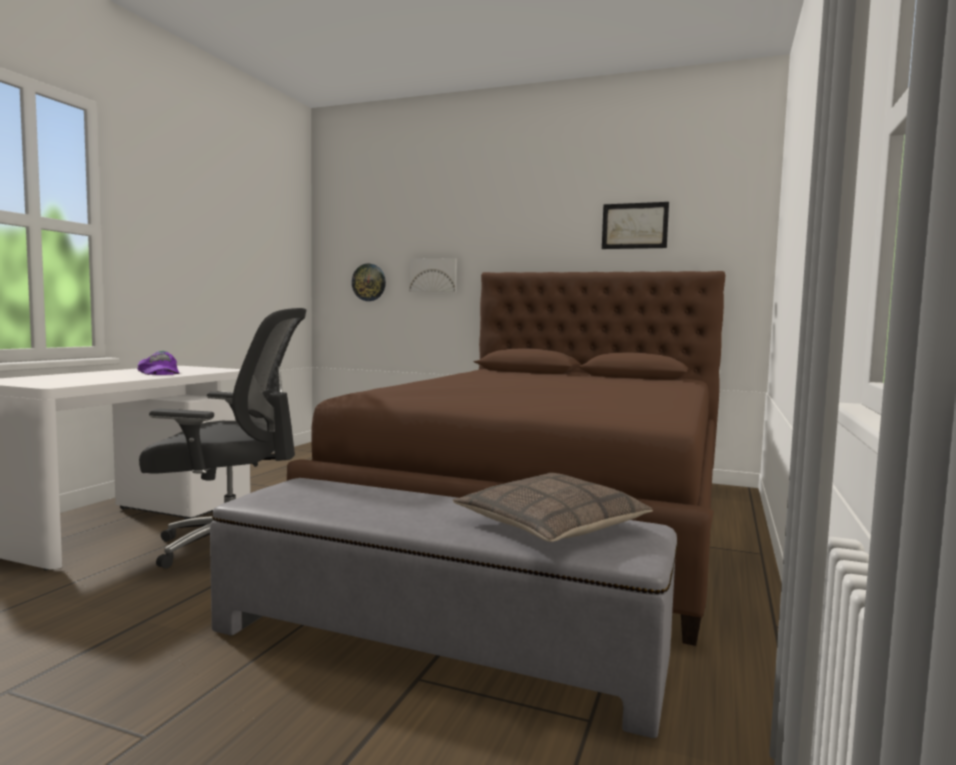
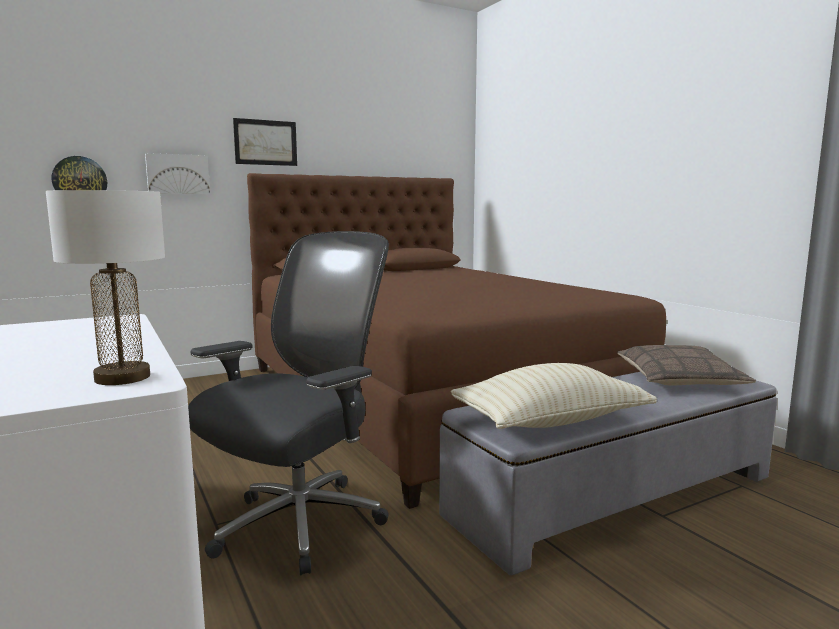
camera: 50 degrees left, 5 degrees up
purple cap [137,351,180,375] -> none
picture [602,202,669,249] -> picture moved to [233,118,297,166]
none -> table lamp [46,190,165,385]
none -> beige pillow [451,363,657,429]

